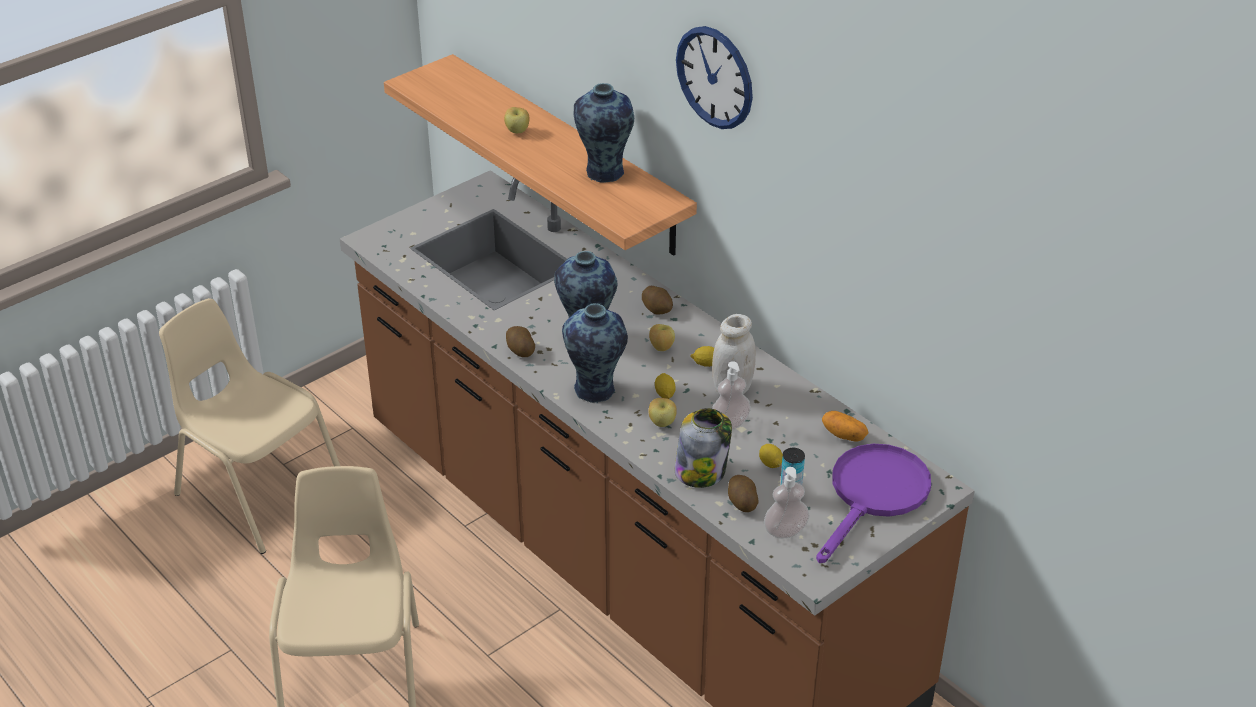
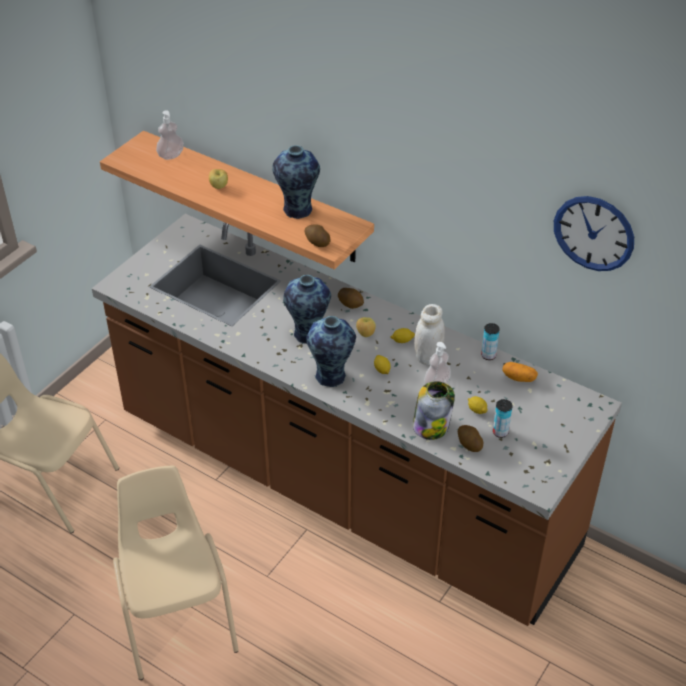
camera: 15 degrees left, 5 degrees up
potato [506,326,535,357] -> potato moved to [305,224,330,247]
apple [649,398,677,427] -> none
wall clock [676,26,753,129] -> wall clock moved to [554,196,634,271]
soap dispenser [764,467,810,539] -> soap dispenser moved to [156,110,184,160]
purple frying pan [816,444,931,563] -> none
none -> can [481,323,500,360]

